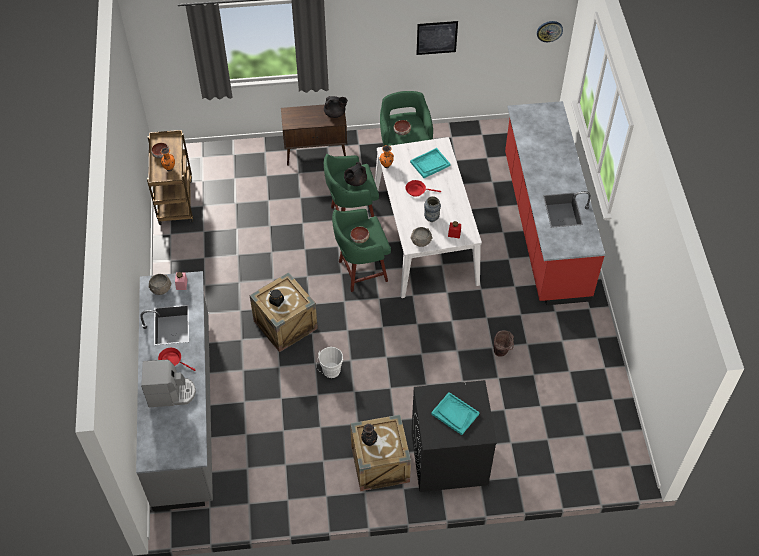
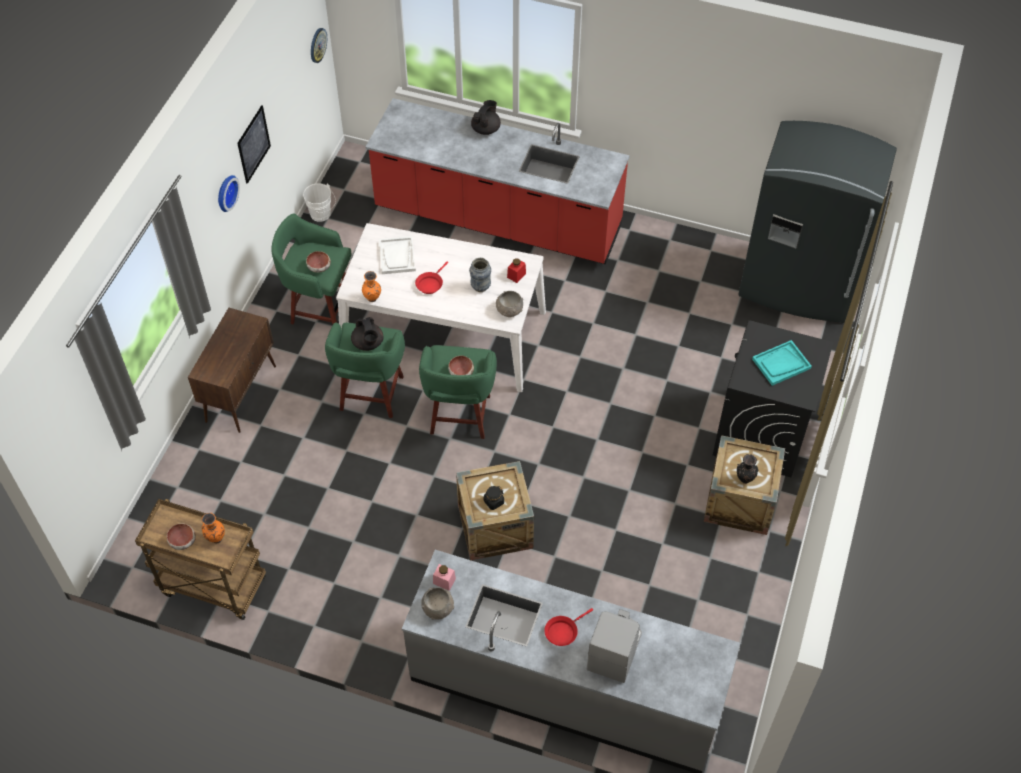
camera: 65 degrees left, 0 degrees up
white bucket [316,347,343,378] -> white bucket moved to [303,183,336,222]
black teapot [324,96,348,118] -> black teapot moved to [471,100,501,135]
turquoise tray [410,148,450,178] -> white tray [379,236,416,274]
brown bucket [493,331,514,356] -> none
none -> wall clock [218,175,240,212]
none -> grey fridge [738,121,897,323]

